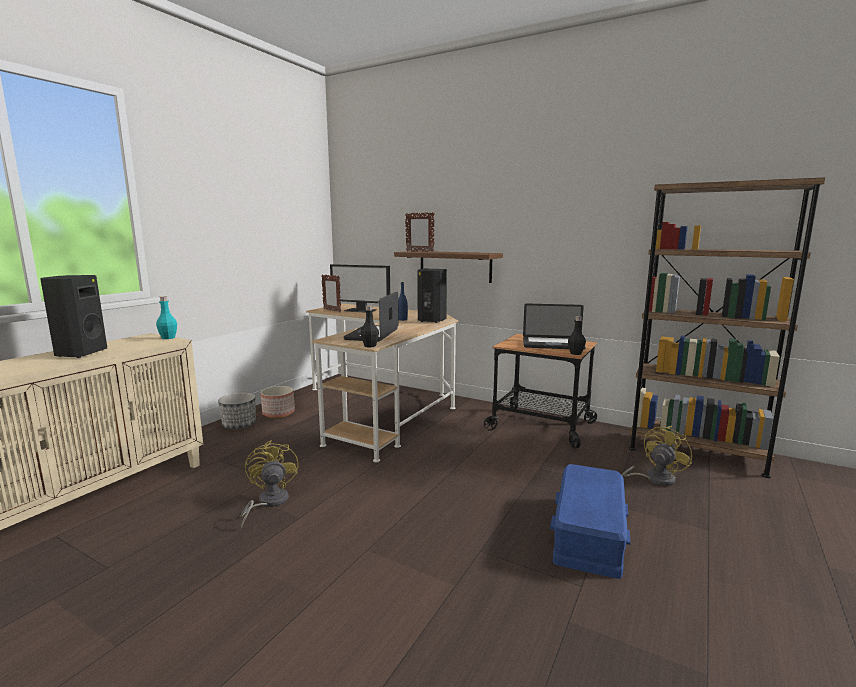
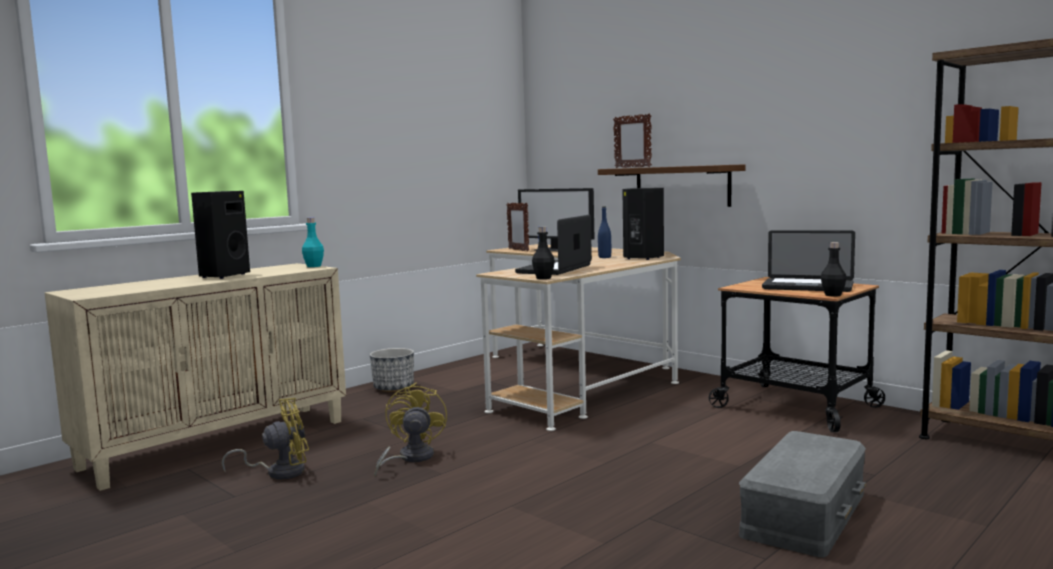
camera: 15 degrees right, 5 degrees down
planter [261,386,295,418] -> none
blue storage box [550,464,631,579] -> grey storage box [739,431,866,558]
yellow fan [621,426,692,486] -> yellow fan moved to [222,398,309,479]

